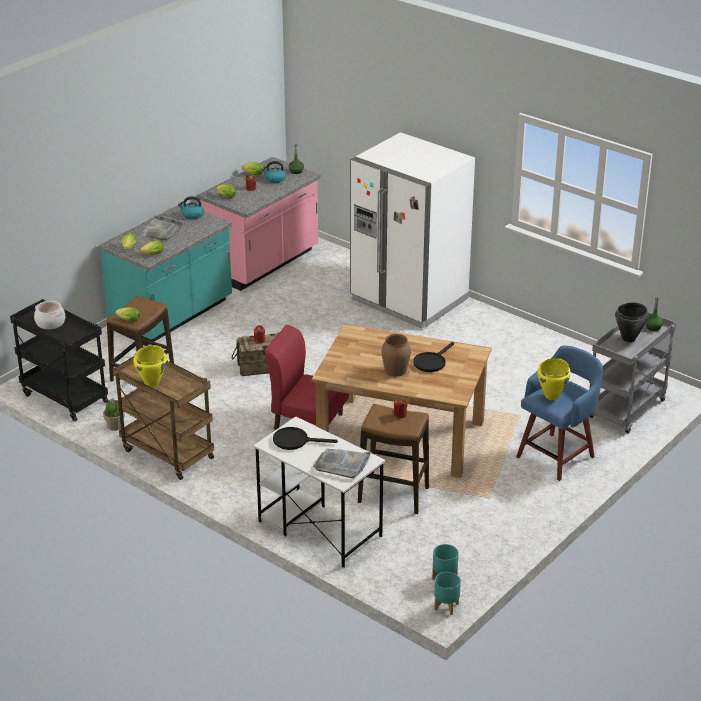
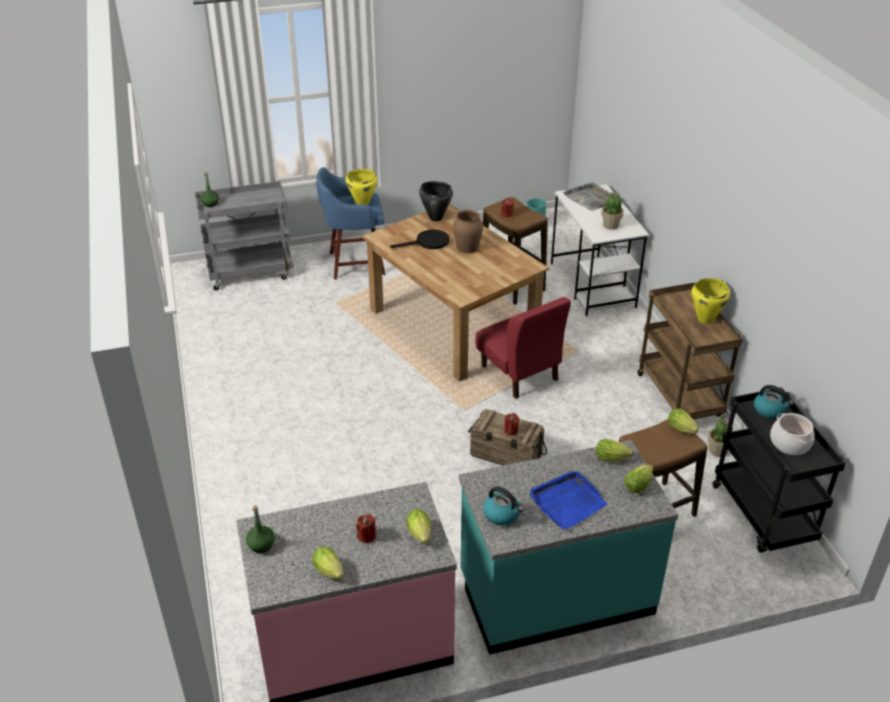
camera: 145 degrees left, 5 degrees up
grey tray [141,215,185,241] -> blue tray [530,471,607,530]
kettle [261,161,286,183] -> kettle moved to [754,385,793,419]
black frying pan [273,427,338,450] -> potted plant [601,192,624,230]
white fridge [350,132,475,328] -> none
turquoise planter [434,572,461,615] -> none
black cooking pot [615,303,648,342] -> black cooking pot moved to [419,181,453,221]

